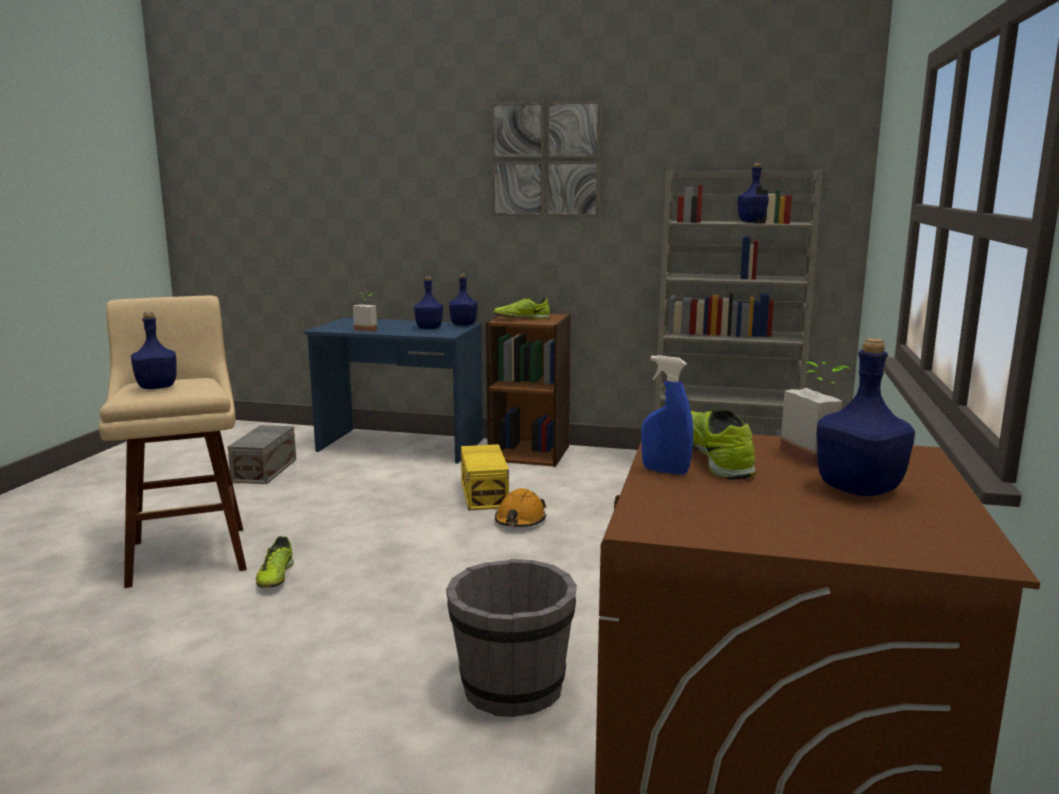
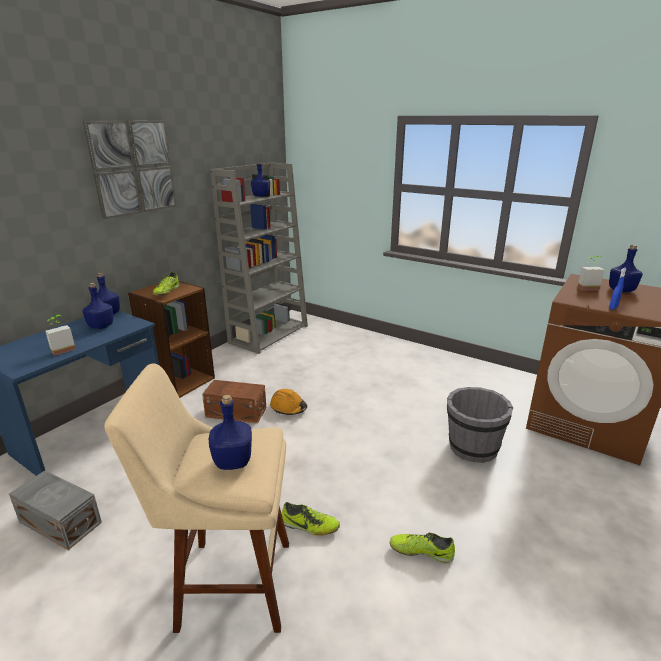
camera: 70 degrees left, 10 degrees up
yellow storage box [461,444,509,511] -> brown storage box [202,380,266,423]
shoe [691,408,756,480] -> shoe moved to [390,532,455,563]

